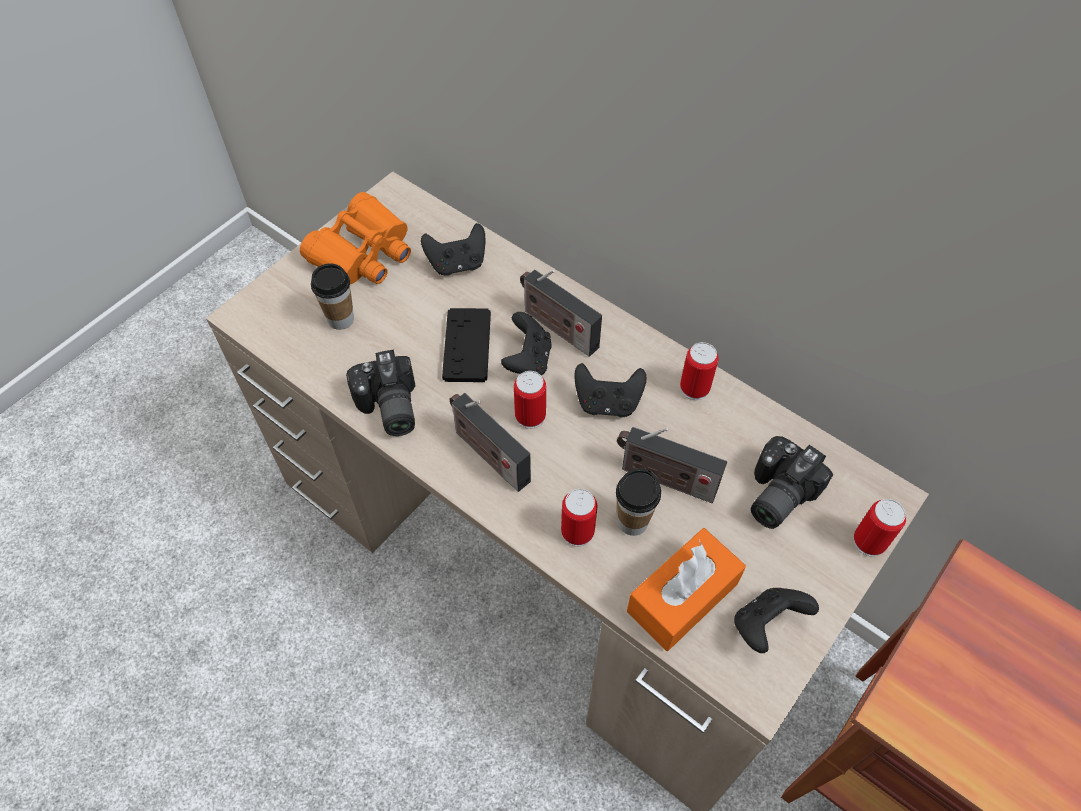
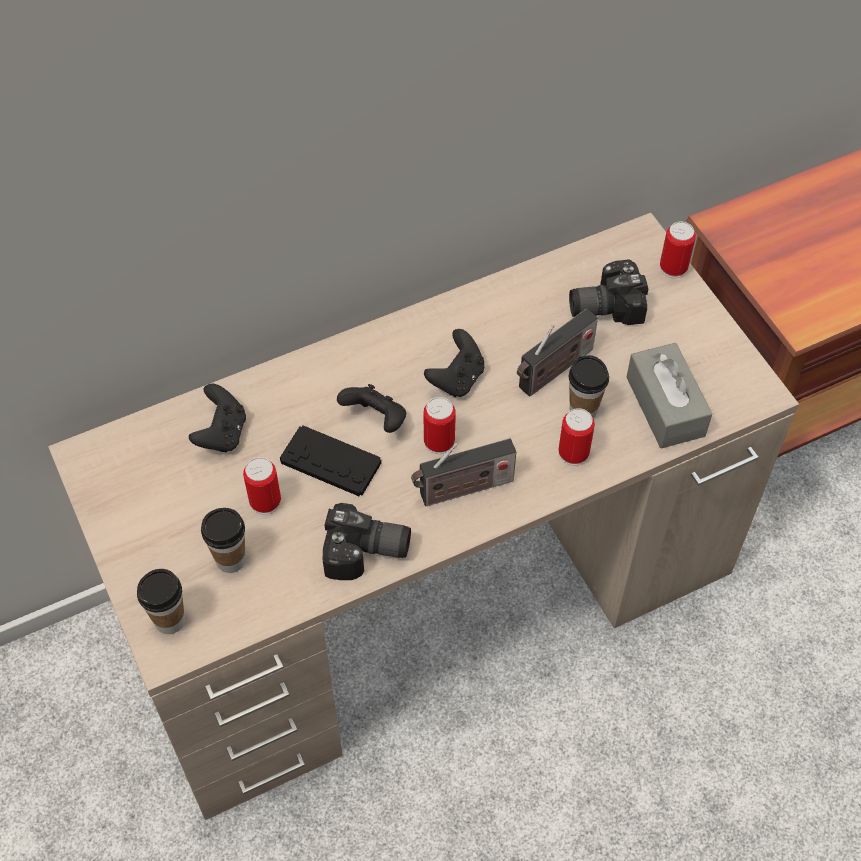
camera: 65 degrees left, 0 degrees up
orange binoculars [300,192,411,284] -> none
radio [520,270,602,356] -> none
orange tissue box [627,528,746,651] -> grey tissue box [627,343,712,449]
can [680,342,719,400] -> can moved to [243,457,281,515]
black game controller [734,588,819,653] -> none
camera [751,436,833,529] -> camera turned 105 degrees clockwise [569,259,648,325]
none -> cup [137,569,185,634]

